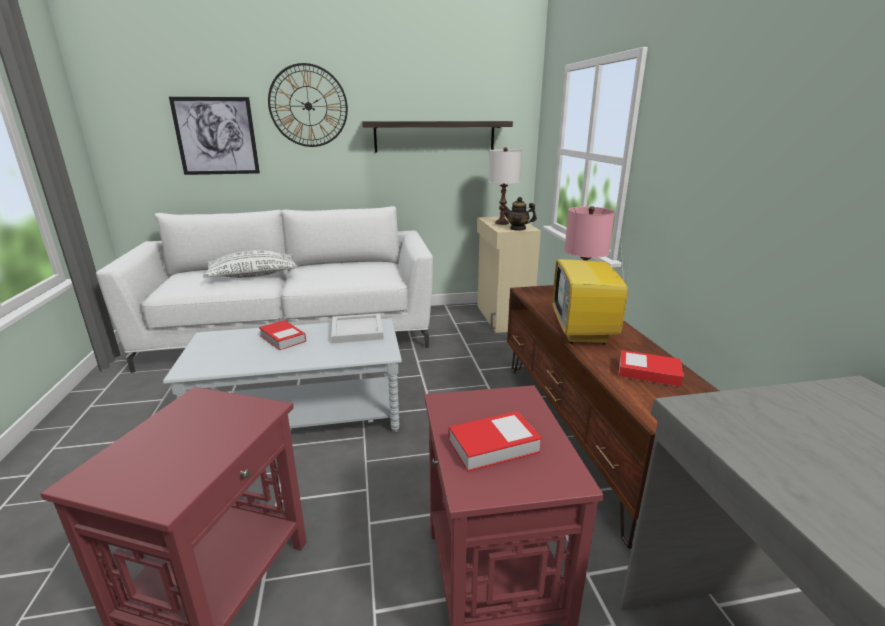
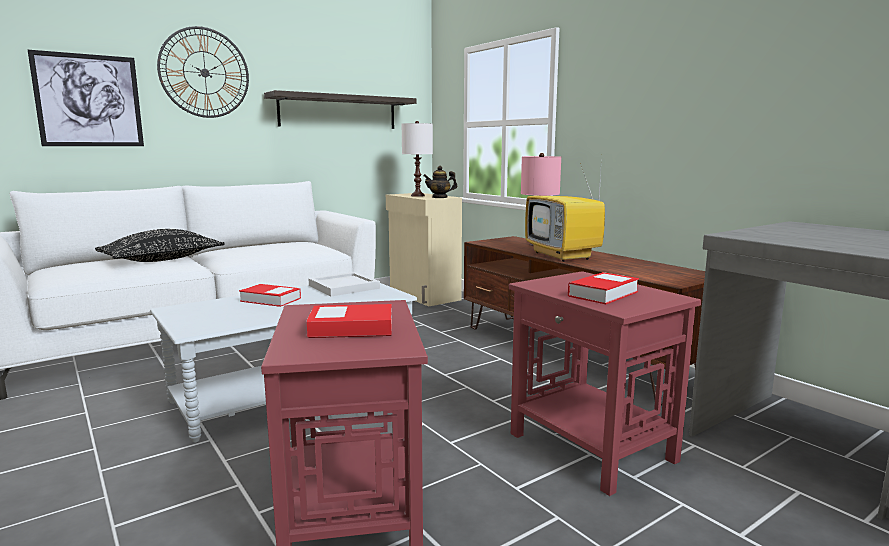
camera: 25 degrees left, 10 degrees down
white pillow [203,250,298,278] -> black pillow [95,229,225,262]
book [619,350,683,387] -> book moved to [307,304,392,338]

